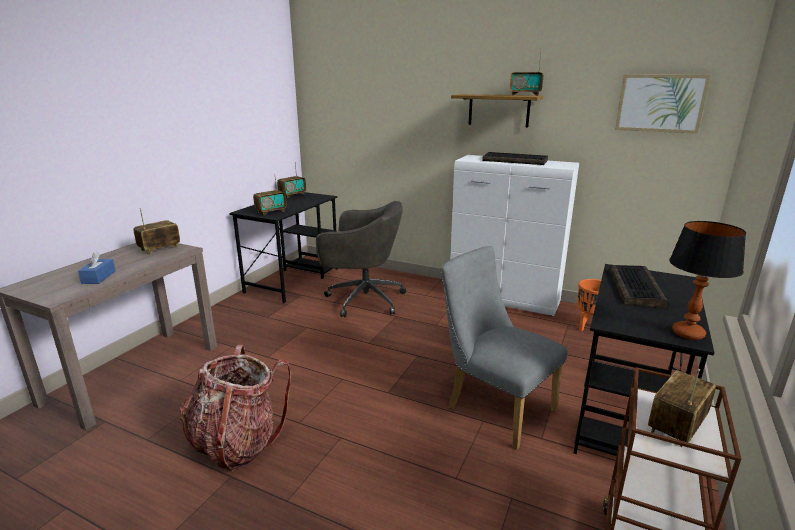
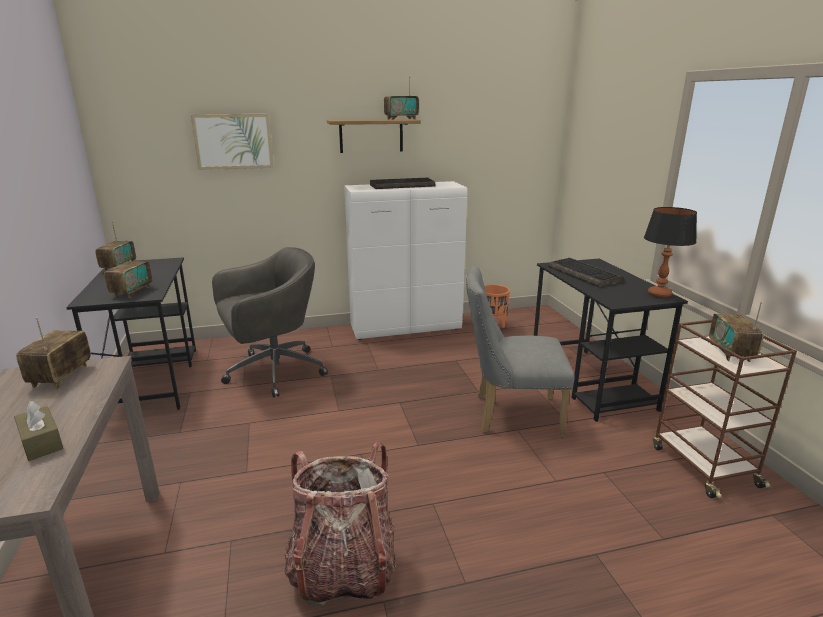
camera: 40 degrees left, 0 degrees up
blue tissue box [78,252,116,284] -> brown tissue box [14,401,63,461]
picture [615,74,711,134] -> picture moved to [191,114,274,170]

